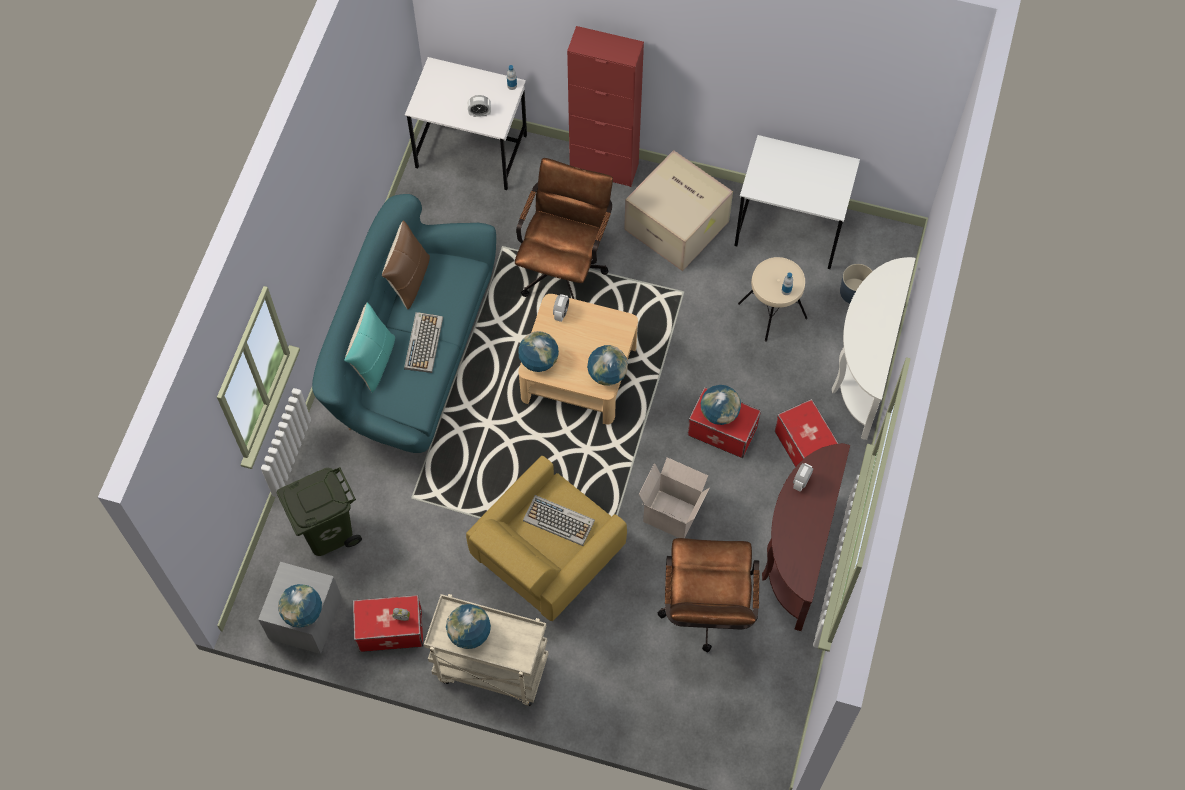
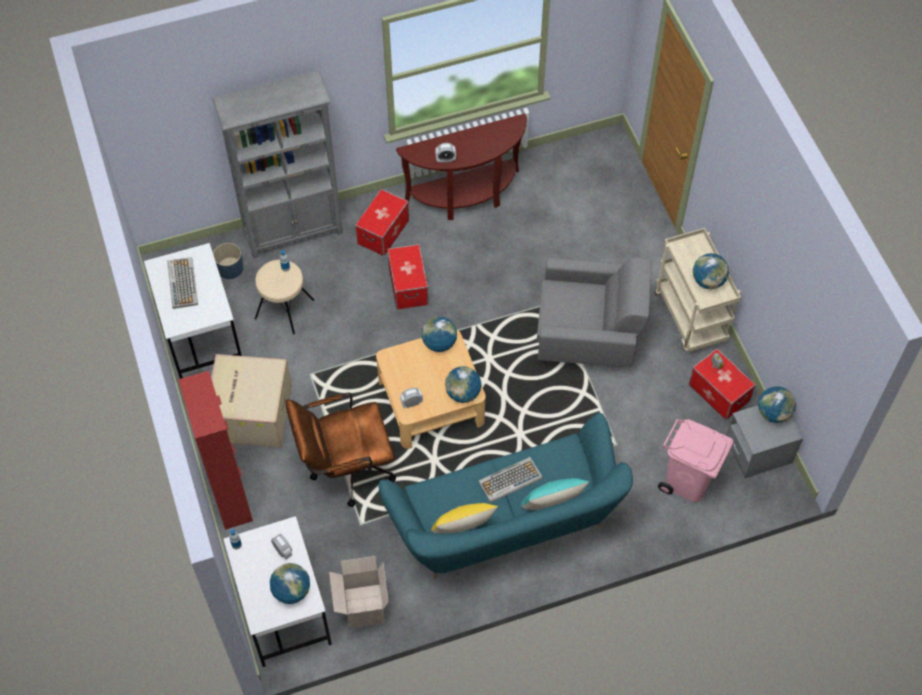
camera: 125 degrees left, 5 degrees down
green trash can [277,467,362,556] -> pink trash can [658,419,733,502]
brown pillow [382,220,430,309] -> yellow pillow [431,503,499,533]
yellow armchair [466,456,627,621] -> grey armchair [537,258,651,367]
keyboard [523,495,595,546] -> keyboard moved to [167,257,198,309]
cardboard box [639,457,710,538] -> cardboard box moved to [329,556,389,629]
brown office chair [657,538,760,652] -> none
globe [701,385,741,425] -> globe moved to [270,563,310,604]
white console table [832,257,916,440] -> grey bookcase [212,70,343,258]

